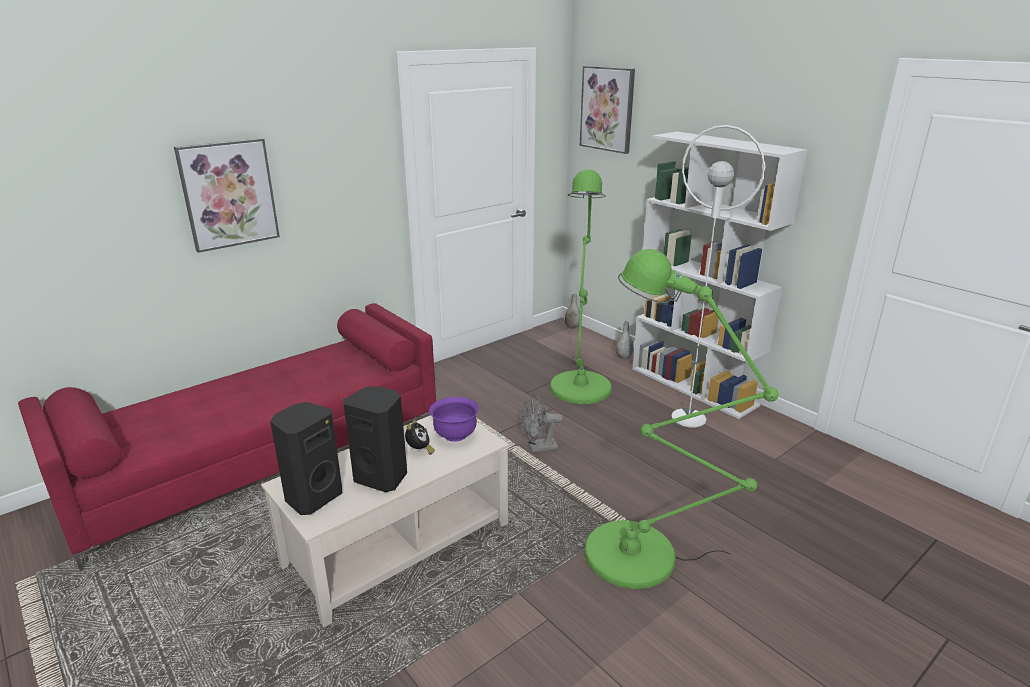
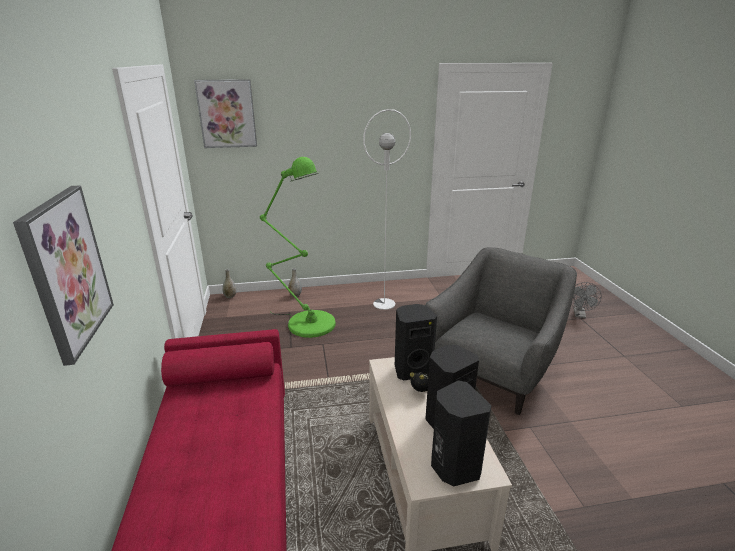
camera: 60 degrees left, 0 degrees up
purple bowl [429,397,479,442] -> black speaker [395,304,437,381]
grey fan [521,394,563,453] -> grey fan moved to [571,282,601,318]
green floor lamp [584,249,778,589] -> grey armchair [426,247,577,415]
white bookcase [632,132,807,419] -> none

